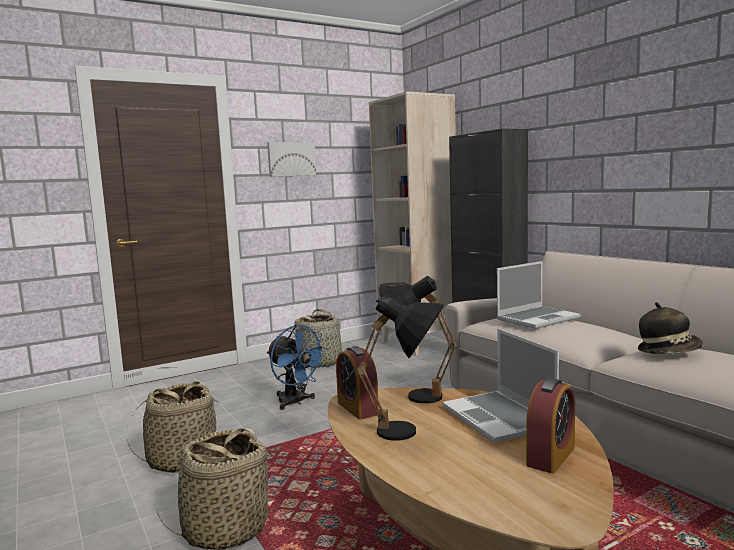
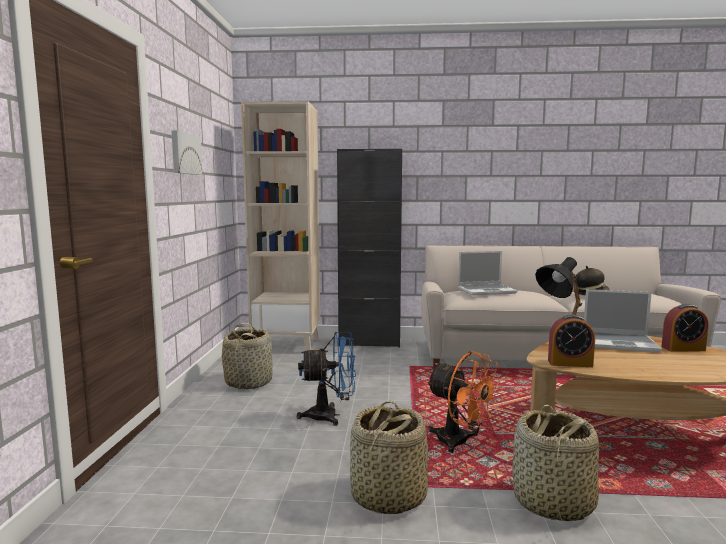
camera: 55 degrees left, 0 degrees up
black table lamp [356,293,444,441] -> none
laptop [497,261,581,329] -> laptop turned 75 degrees clockwise [458,251,517,296]
alarm clock [526,378,575,473] -> alarm clock turned 105 degrees clockwise [661,304,709,352]
none -> orange fan [426,351,501,453]

